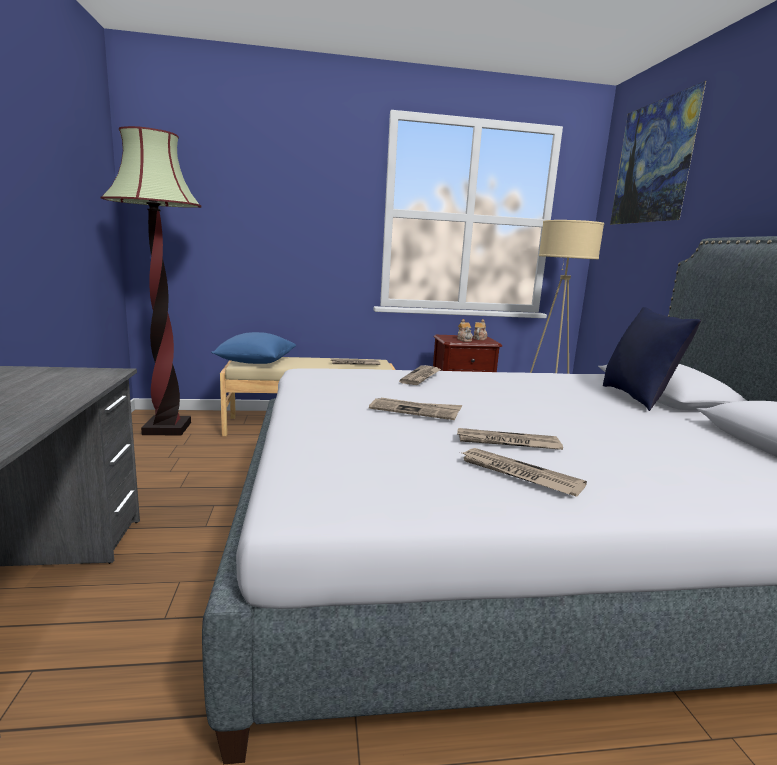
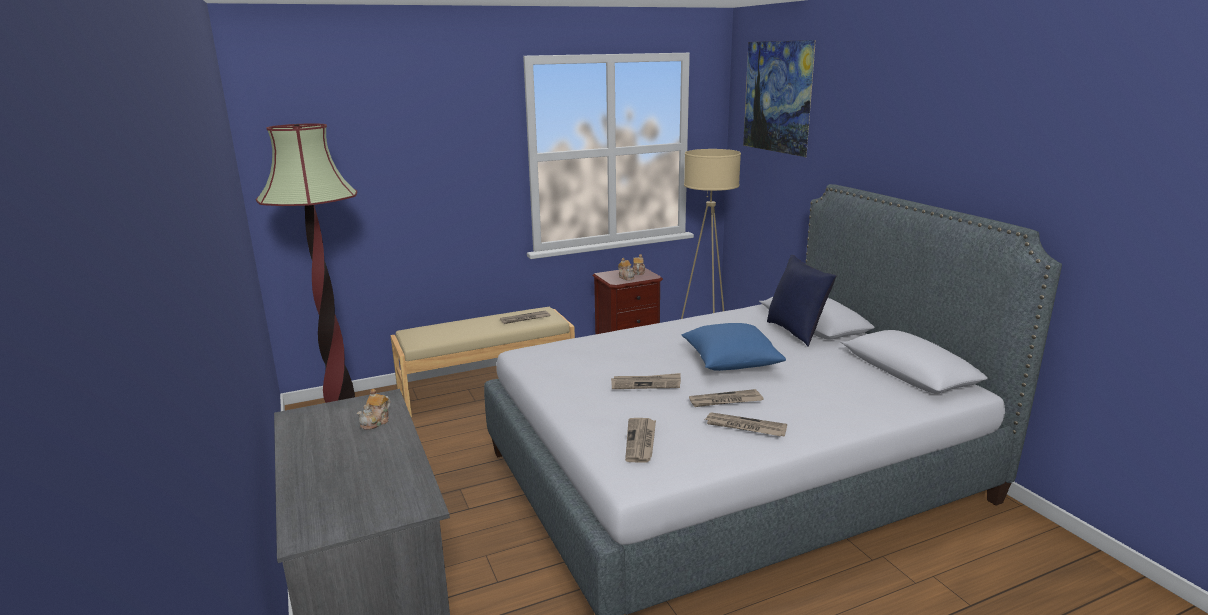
camera: 15 degrees left, 5 degrees up
blue pillow [211,332,296,364] -> blue pillow moved to [682,323,786,371]
newspaper [399,365,441,385] -> newspaper moved to [625,418,656,462]
none -> teapot [357,389,390,430]

